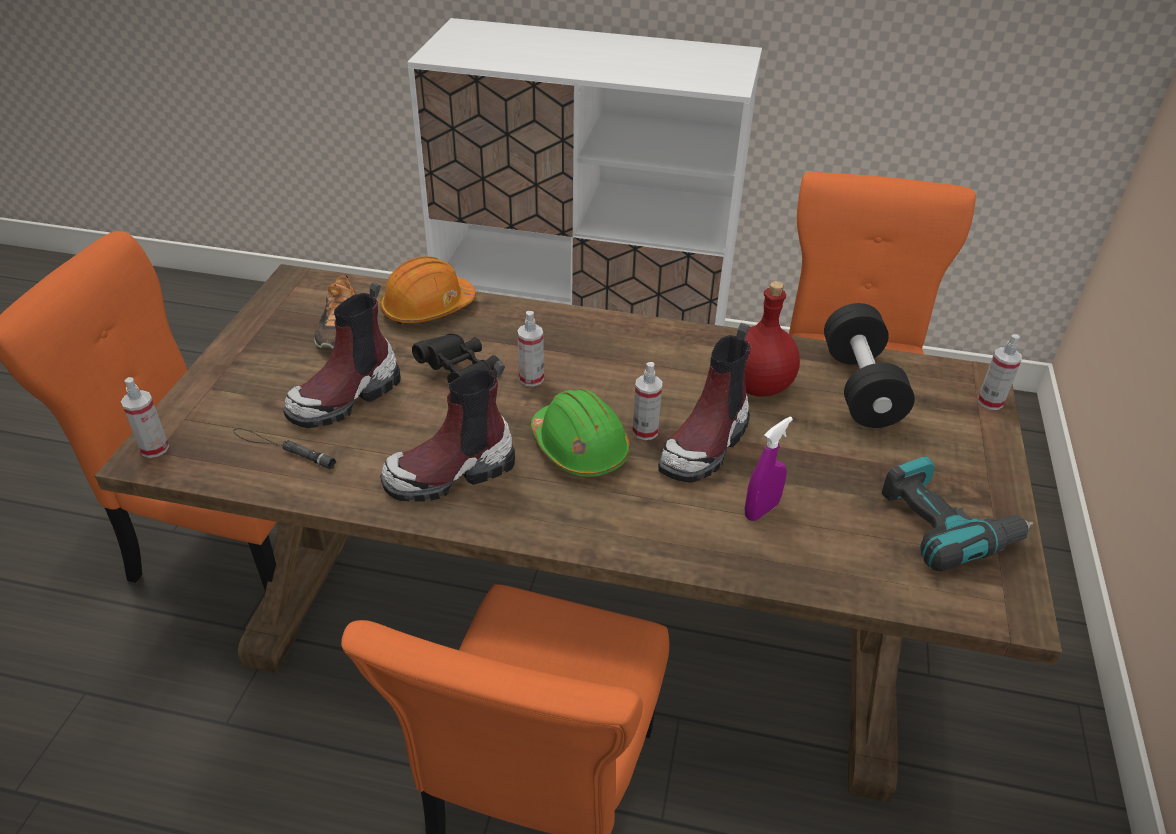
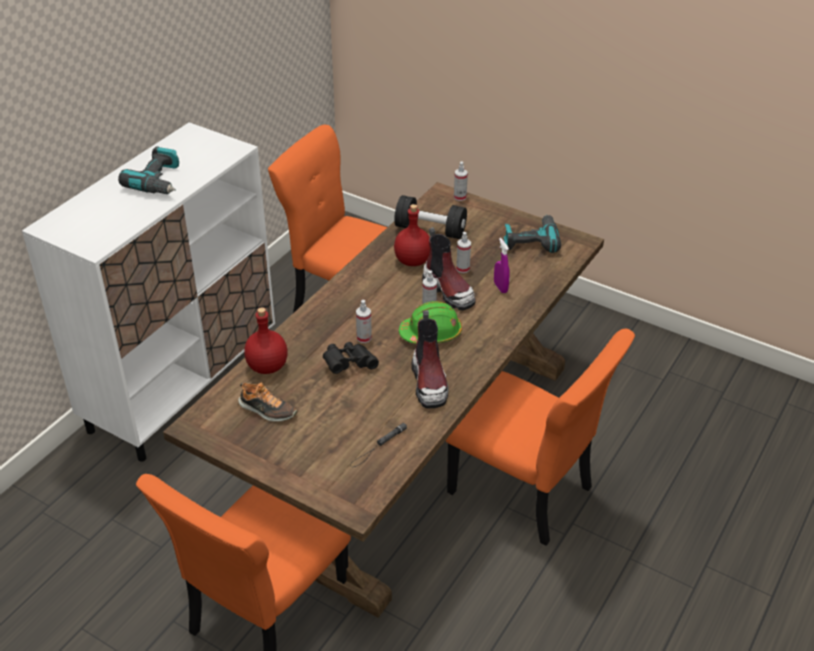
camera: 70 degrees left, 0 degrees up
spray bottle [121,377,169,458] -> spray bottle moved to [456,232,471,273]
boot [283,282,401,428] -> none
orange hard hat [380,256,476,324] -> red bottle [244,307,288,374]
none -> power drill [118,146,179,194]

